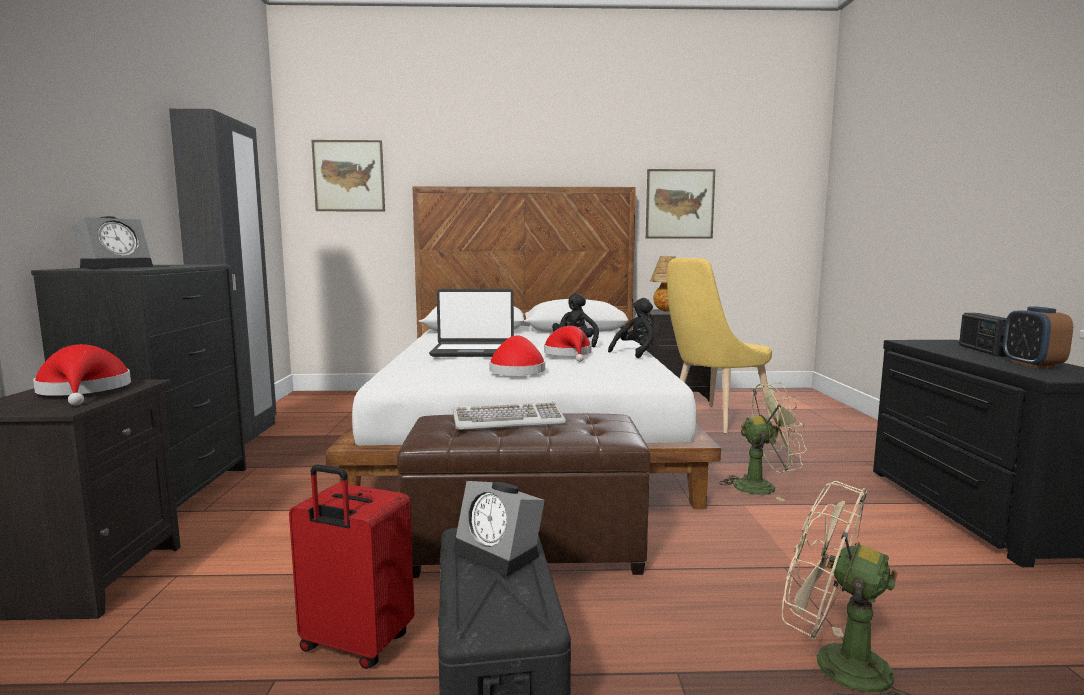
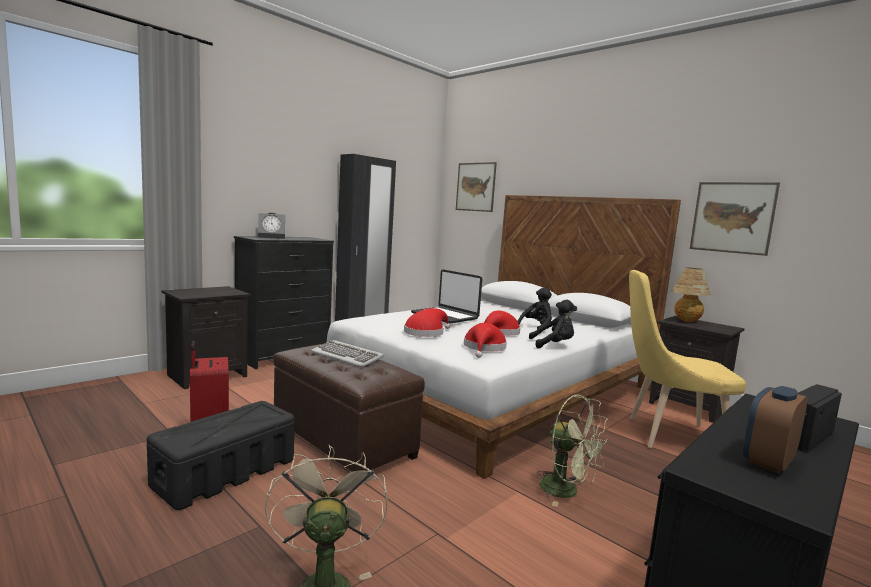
camera: 45 degrees right, 0 degrees up
red hat [33,344,131,406] -> red hat moved to [464,323,507,358]
alarm clock [453,481,545,577] -> none

